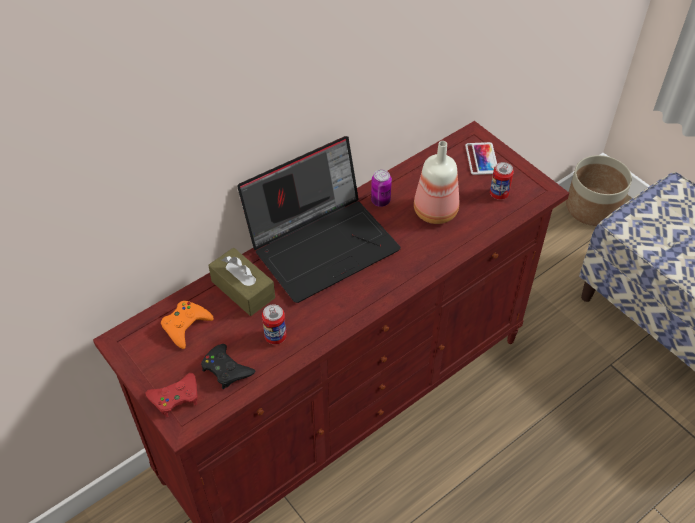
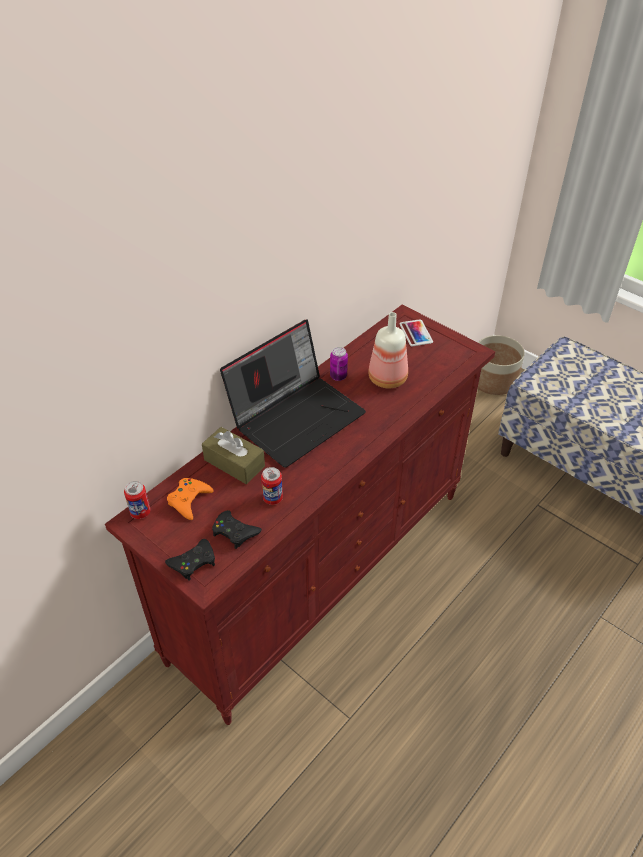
camera: 10 degrees left, 5 degrees down
red game controller [146,373,198,417] -> black game controller [165,539,215,581]
can [490,162,514,200] -> can moved to [124,481,151,519]

